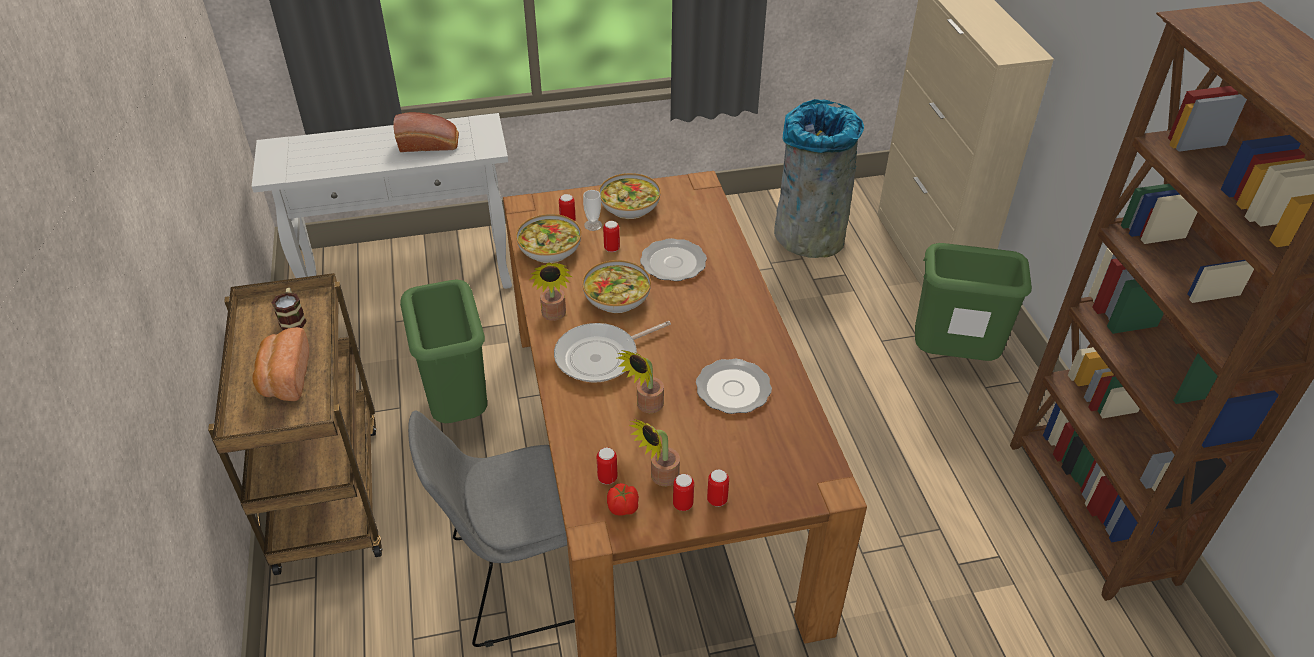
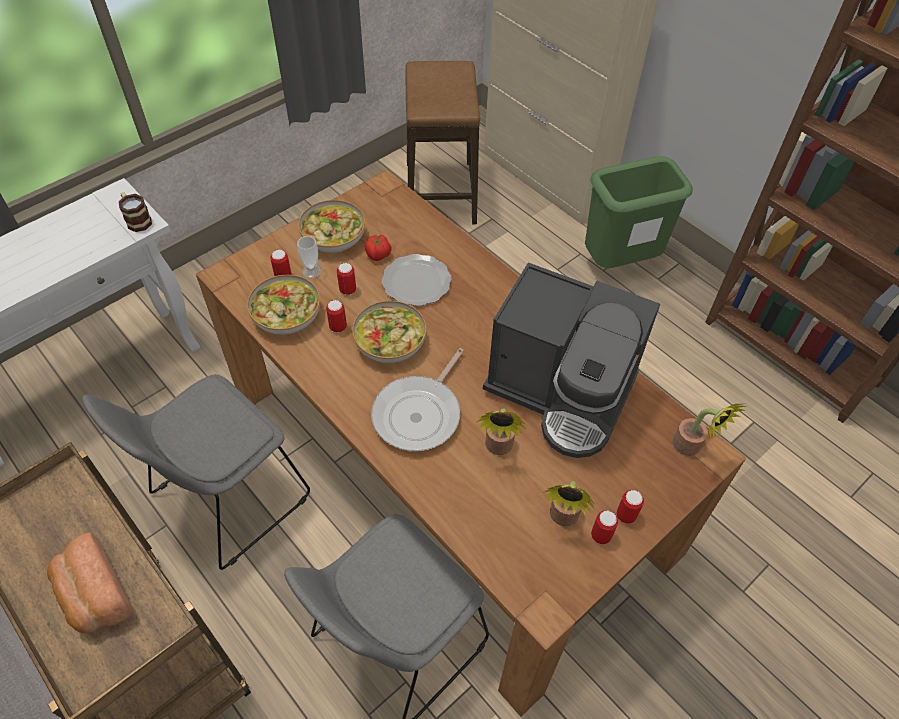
camera: 30 degrees left, 10 degrees up
mug [272,288,307,331] -> mug moved to [119,192,152,232]
bread [393,112,459,152] -> none
green trash can [400,279,487,423] -> grey chair [82,374,310,570]
potted plant [530,263,572,321] -> potted plant moved to [673,404,747,456]
can [597,447,618,485] -> can moved to [326,300,347,333]
tomato [607,483,639,516] -> tomato moved to [365,235,391,261]
plate [696,359,772,414] -> coffee machine [483,262,660,458]
grey trash can [774,99,864,258] -> stool [405,61,480,224]

